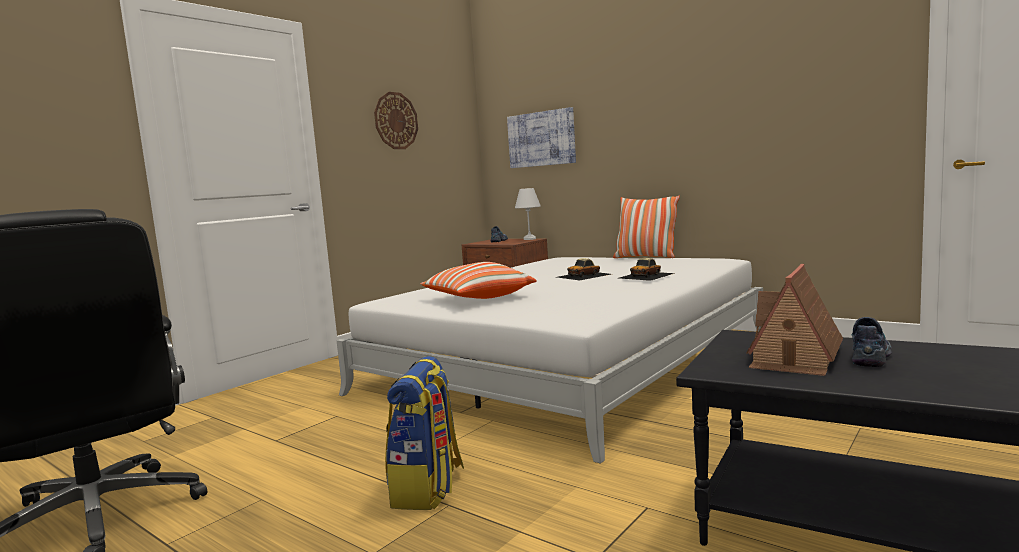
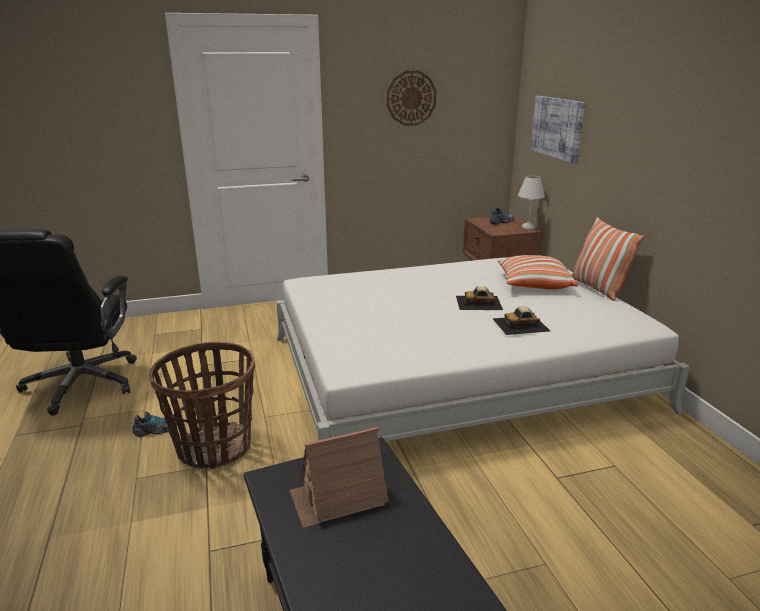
camera: 35 degrees right, 15 degrees up
backpack [385,356,464,510] -> basket [149,342,255,469]
pillow [420,262,537,299] -> pillow moved to [498,255,578,290]
shoe [852,317,892,367] -> shoe moved to [132,411,178,437]

